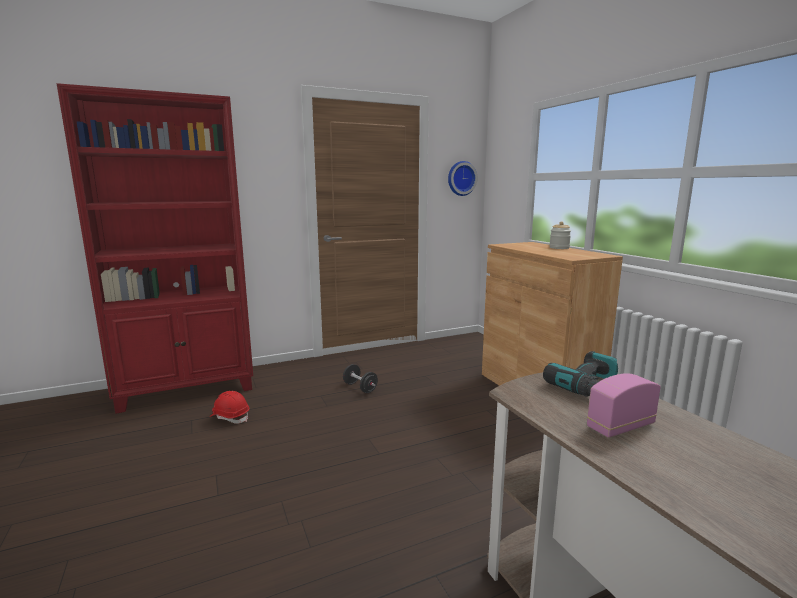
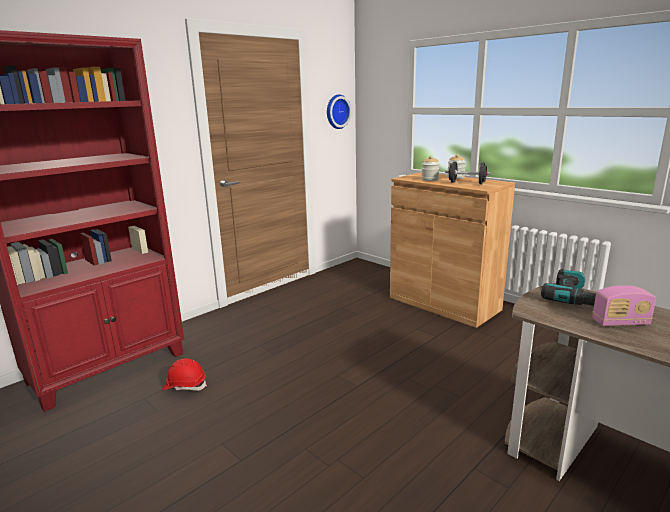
camera: 20 degrees left, 5 degrees up
black dumbbell [343,364,378,393] -> black dumbbell moved to [445,162,491,184]
radio [587,373,661,438] -> radio turned 135 degrees counterclockwise [592,285,656,326]
none -> jar [421,156,439,181]

